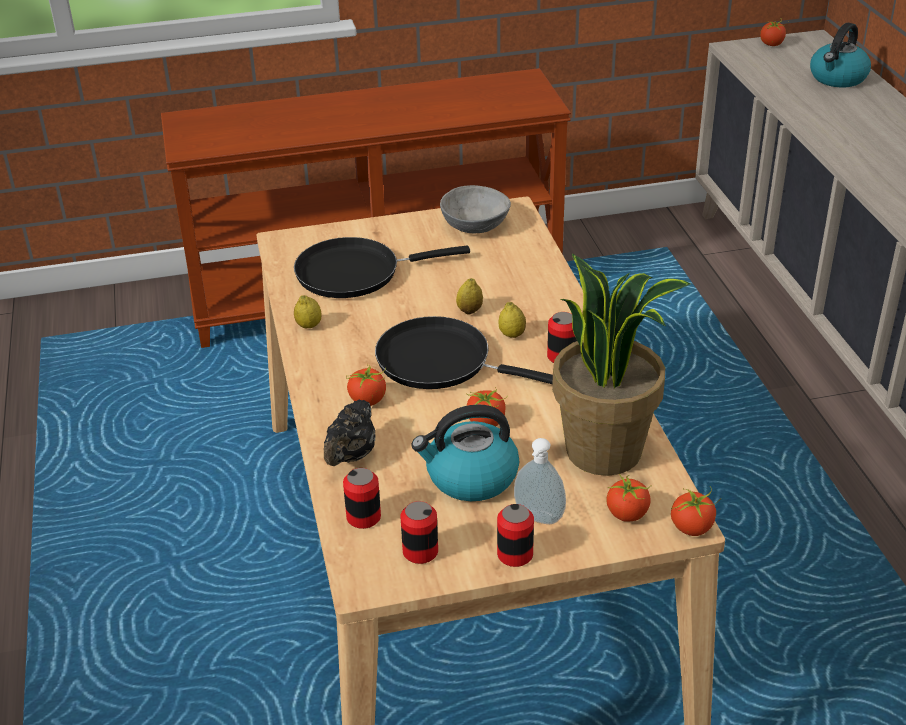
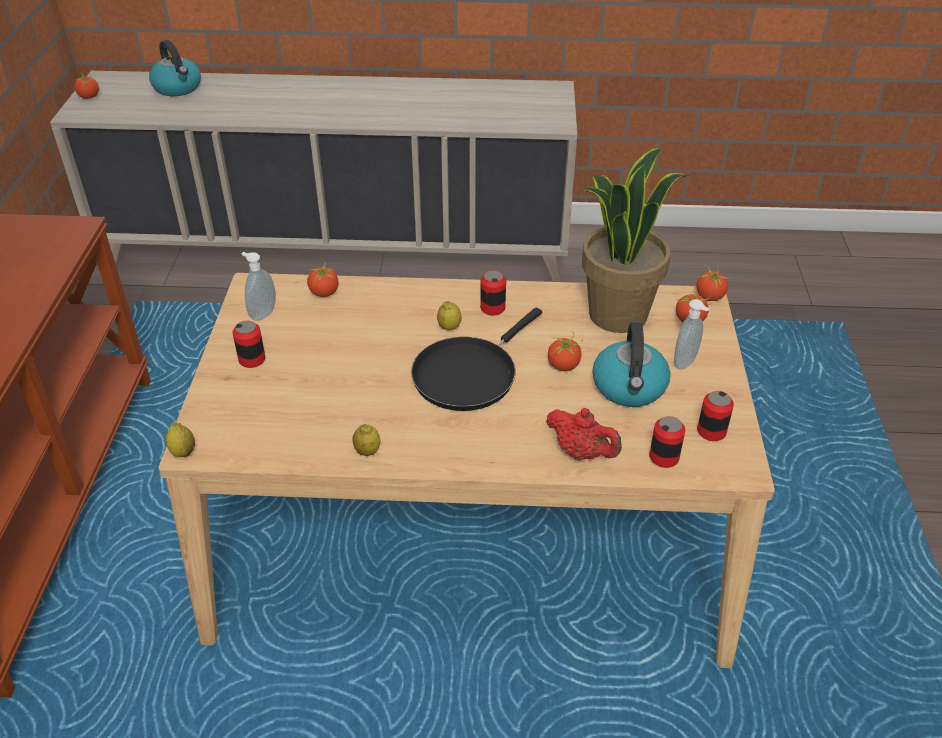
camera: 75 degrees left, 5 degrees up
black frying pan [294,237,470,298] -> none
black teapot [324,400,375,466] -> red teapot [546,408,622,460]
tomato [346,364,386,406] -> tomato moved to [307,260,339,297]
grey bowl [440,185,511,233] -> soap dispenser [242,252,276,321]
lemon [456,278,483,315] -> lemon moved to [166,422,195,457]
can [497,504,534,567] -> can moved to [232,321,265,368]

